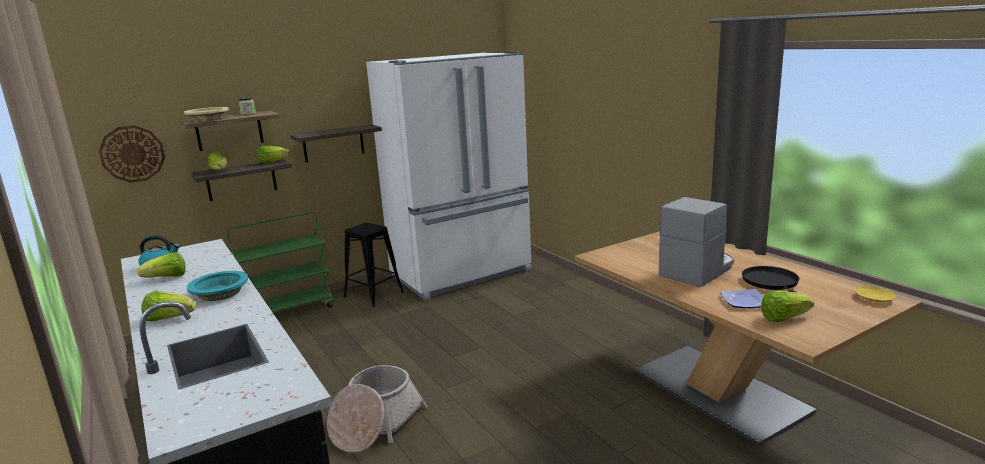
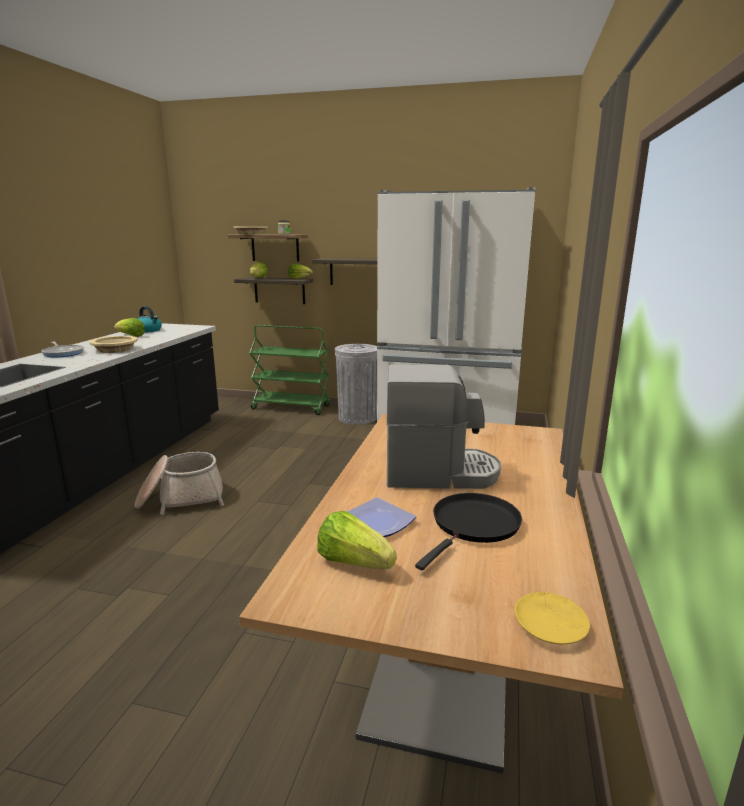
camera: 45 degrees right, 0 degrees up
wall clock [99,125,165,183] -> none
lettuce [141,291,197,321] -> frying pan [41,342,84,358]
turquoise bowl [187,271,248,301] -> beige bowl [90,336,138,353]
black stool [344,223,404,307] -> grey trash can [335,344,377,425]

